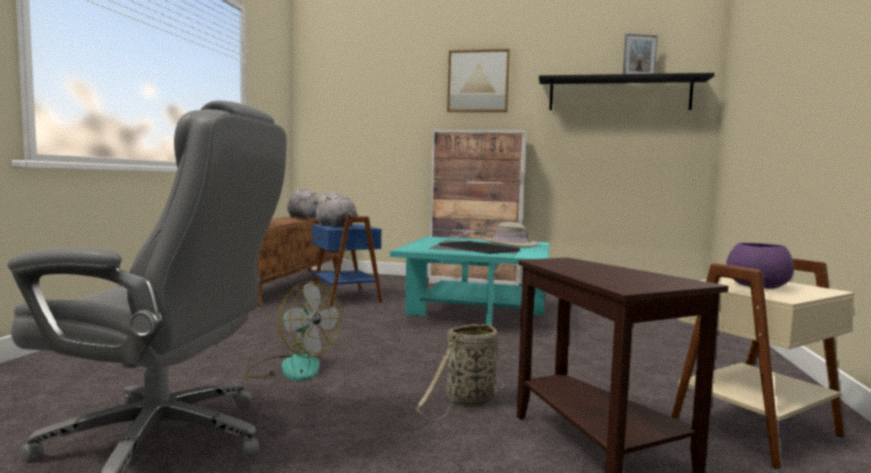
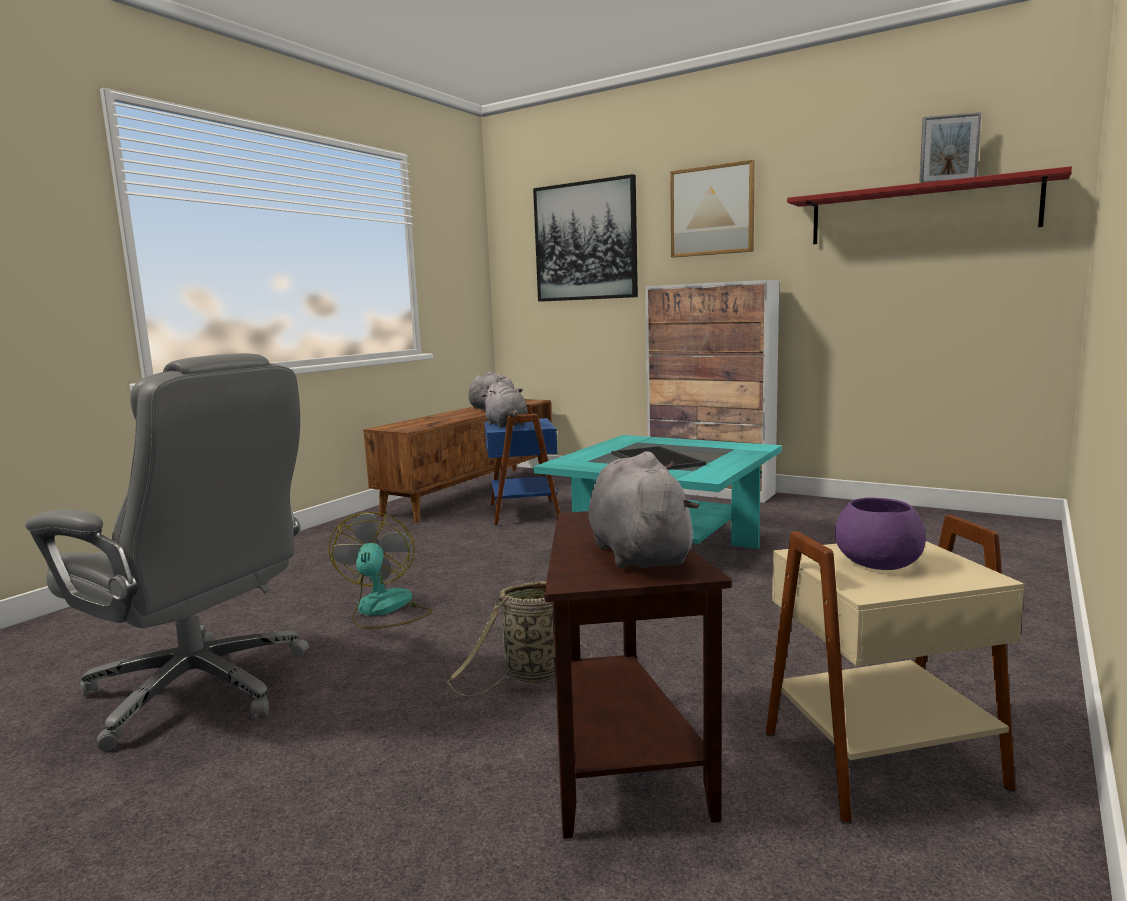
camera: 20 degrees right, 5 degrees up
fan [246,281,341,381] -> fan turned 150 degrees counterclockwise [328,512,433,629]
beige hat [482,222,538,247] -> none
black shelf [539,73,715,110] -> red shelf [787,166,1072,244]
none -> picture [533,174,638,302]
none -> grey plush toy [588,451,700,569]

